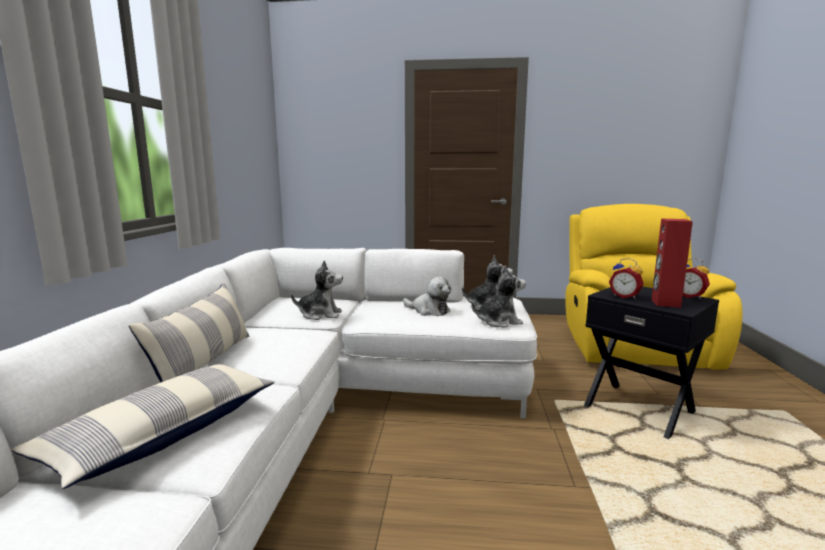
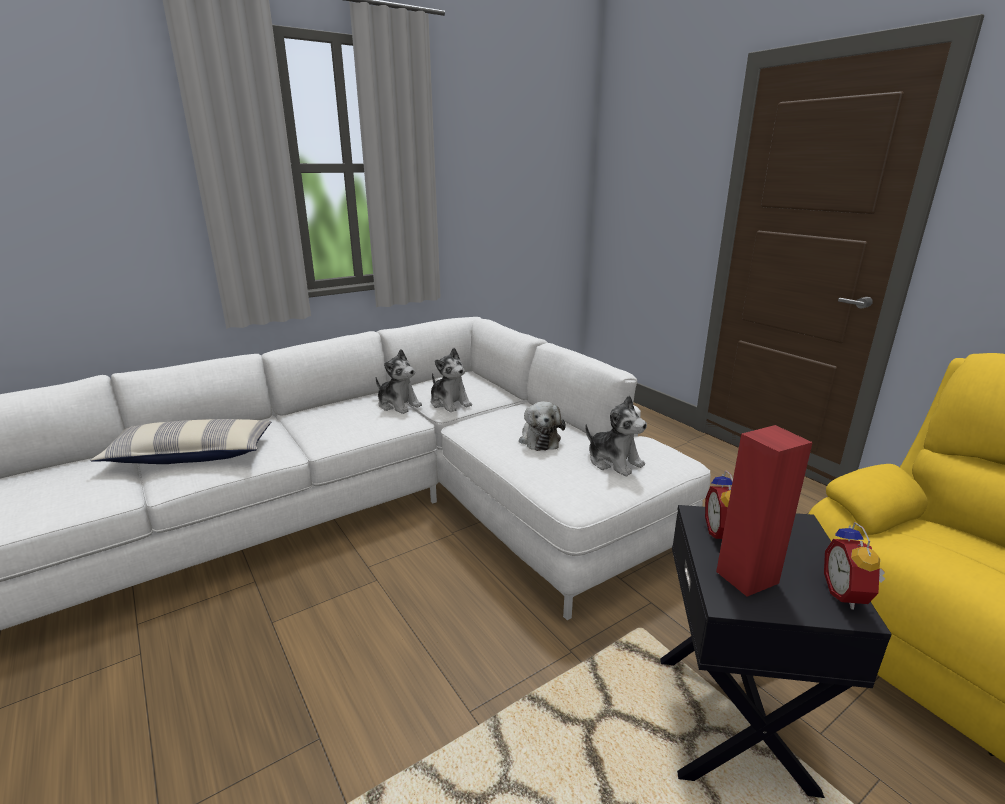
camera: 50 degrees right, 10 degrees up
pillow [129,283,249,382] -> none
plush toy [471,265,526,328] -> plush toy moved to [376,349,422,414]

